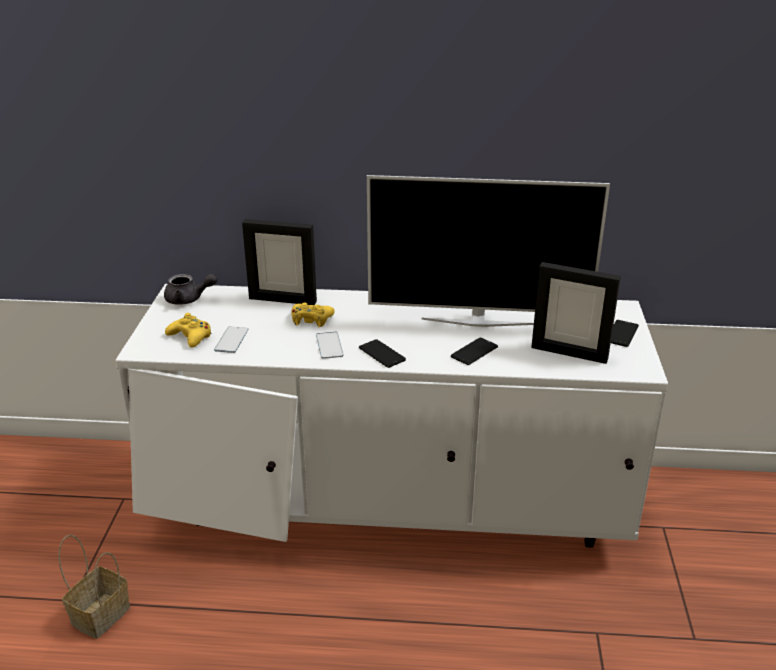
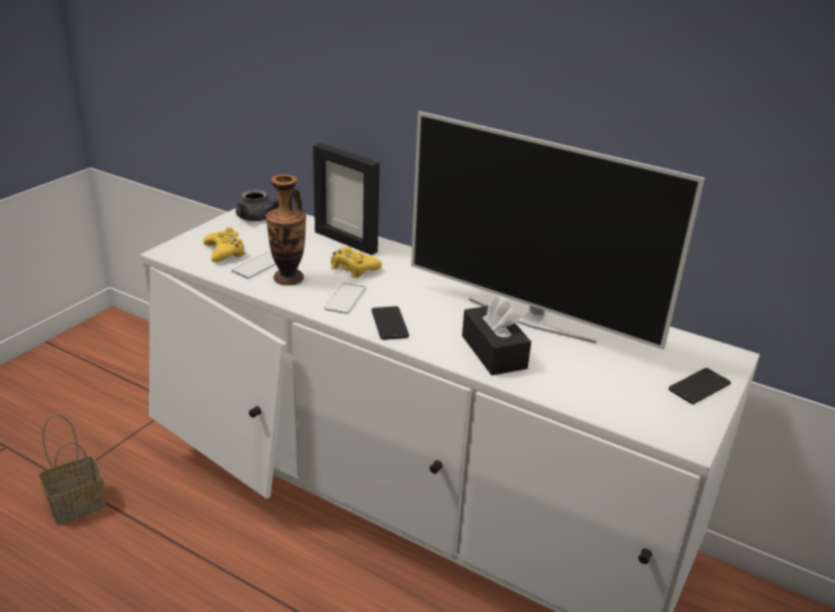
camera: 25 degrees right, 0 degrees up
phone [451,338,498,365] -> black tissue box [462,295,531,375]
picture frame [531,262,621,364] -> none
none -> vase [266,174,306,285]

